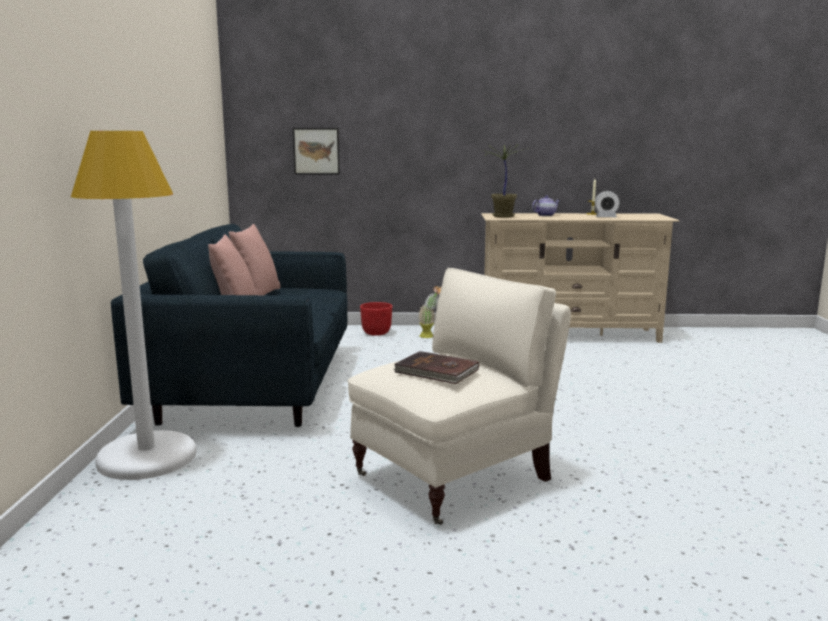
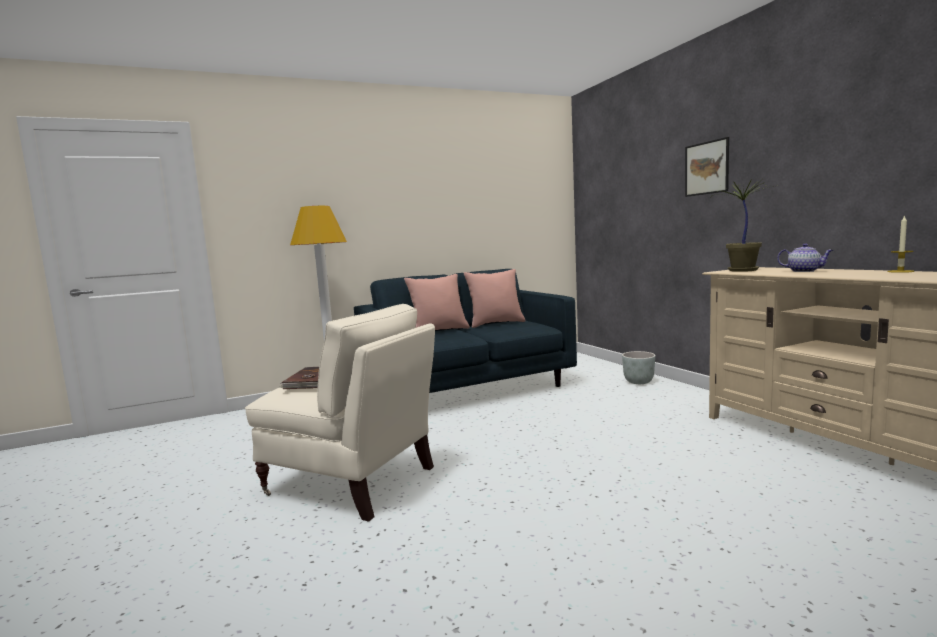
camera: 65 degrees right, 5 degrees down
picture [293,128,340,175] -> picture moved to [685,137,729,197]
red planter [360,302,392,336] -> grey planter [622,351,655,384]
potted plant [418,286,441,338] -> none
alarm clock [594,191,620,217] -> none

